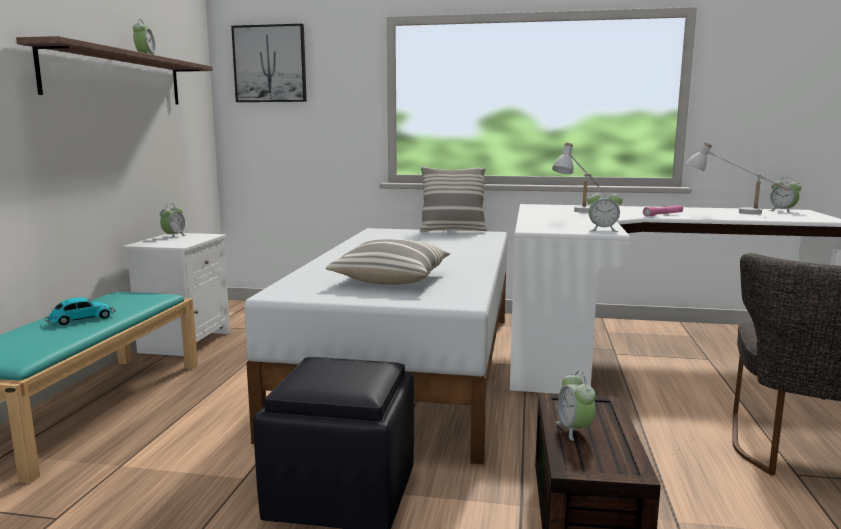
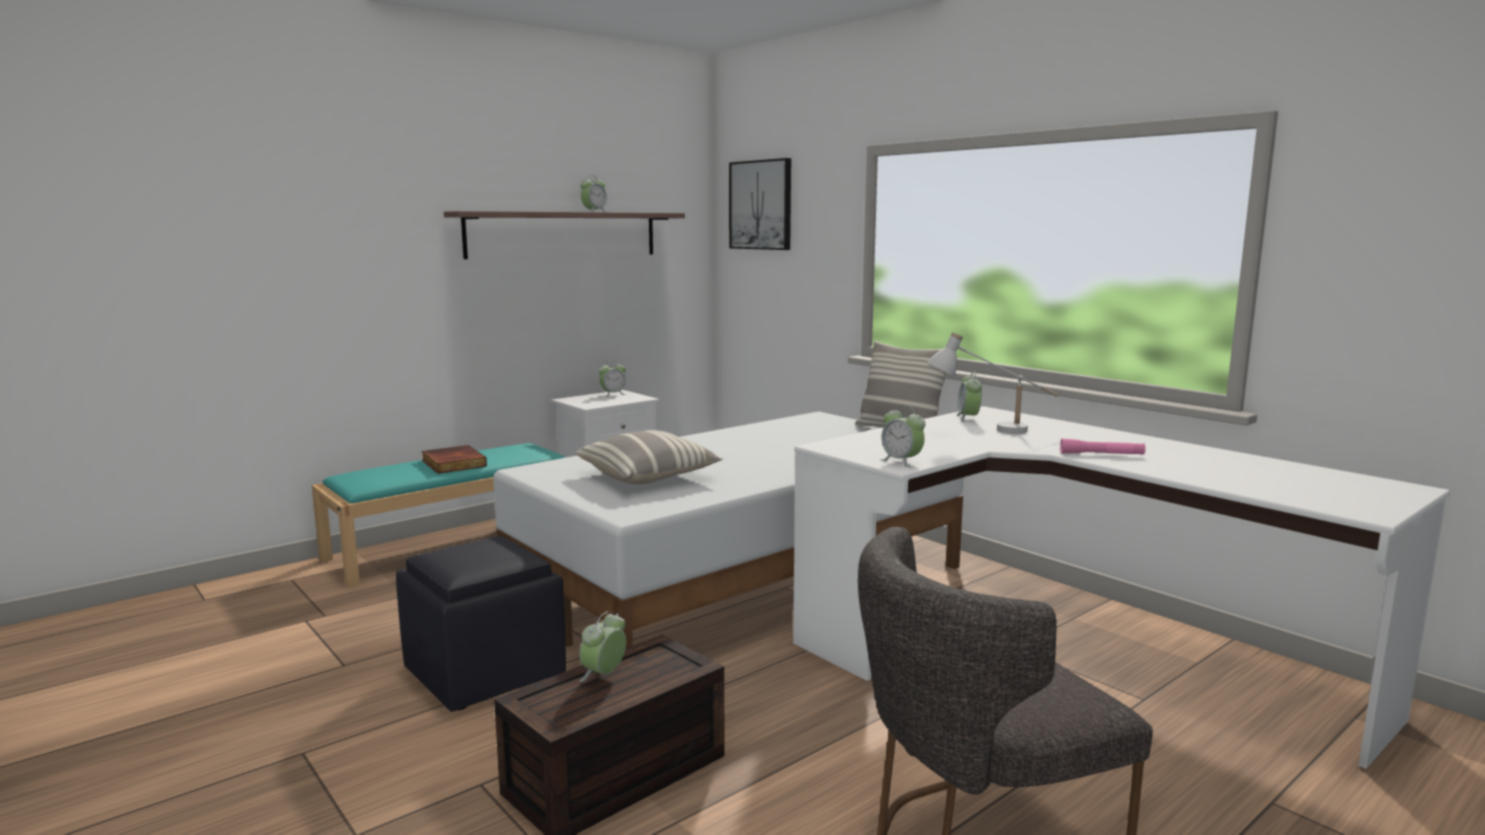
camera: 40 degrees right, 0 degrees up
toy car [45,297,115,325] -> book [421,445,487,474]
white table lamp [686,142,790,214] -> none
alarm clock [768,178,802,213] -> alarm clock moved to [957,372,982,422]

